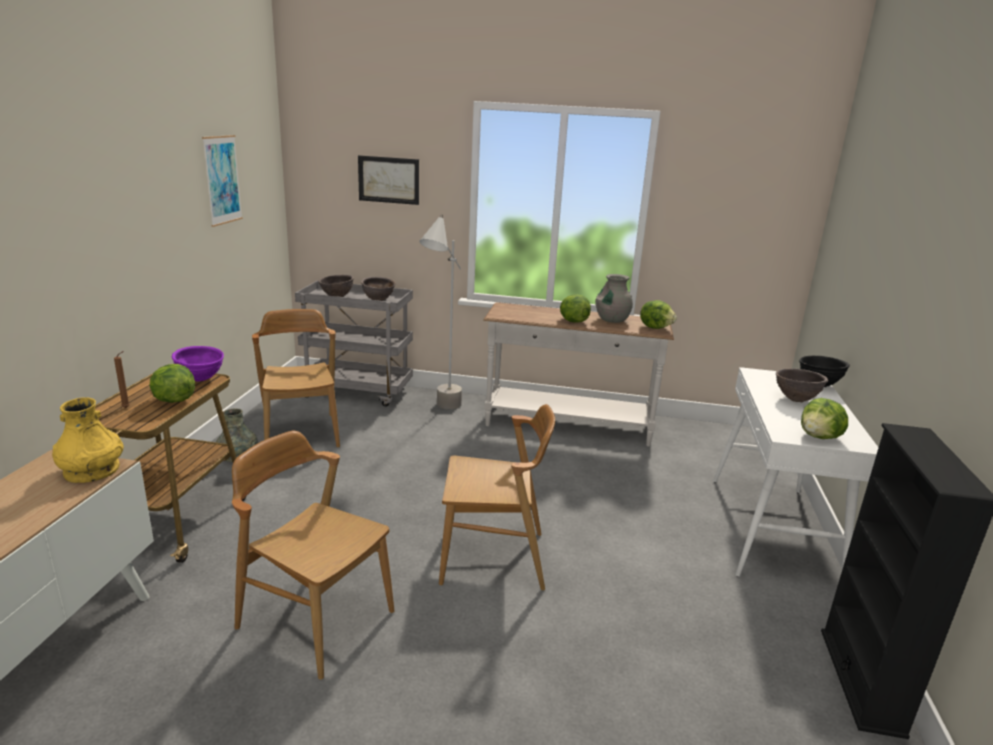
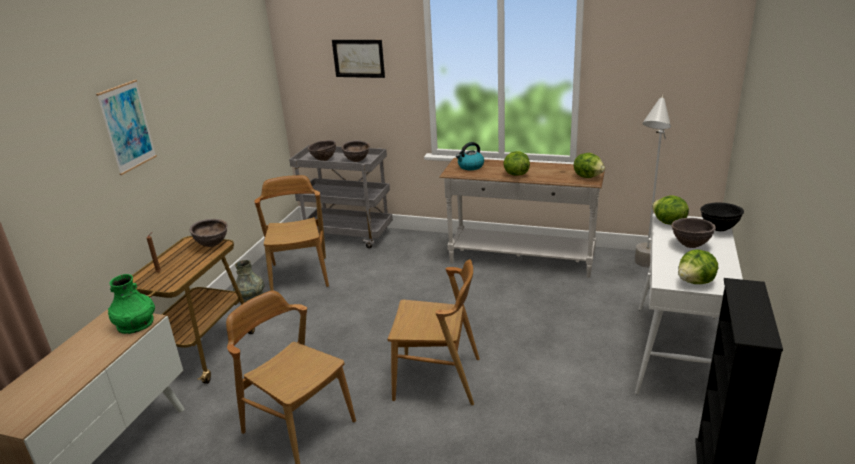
camera: 10 degrees right, 5 degrees up
yellow vase [52,397,124,483] -> green vase [108,274,155,334]
lettuce [149,364,195,403] -> lettuce moved to [652,195,689,225]
purple bowl [172,346,224,382] -> brown bowl [189,219,228,247]
picture [202,135,243,227] -> picture moved to [96,80,157,175]
grey floor lamp [419,214,462,409] -> grey floor lamp moved to [635,94,671,267]
grey vase [595,274,633,323] -> none
none -> kettle [456,142,484,170]

